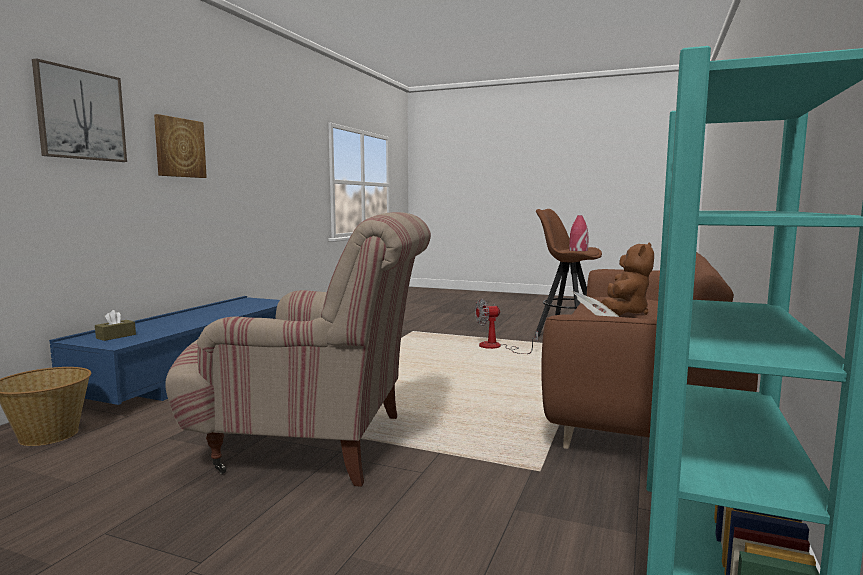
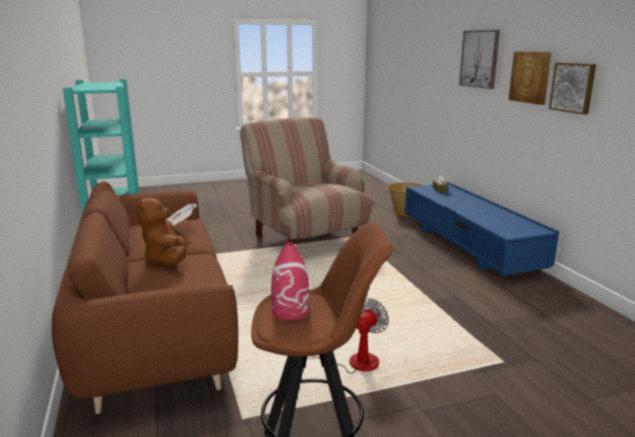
camera: 140 degrees right, 10 degrees up
beige armchair [165,212,431,487] -> beige armchair turned 90 degrees clockwise [240,117,373,244]
none -> picture [549,62,596,115]

